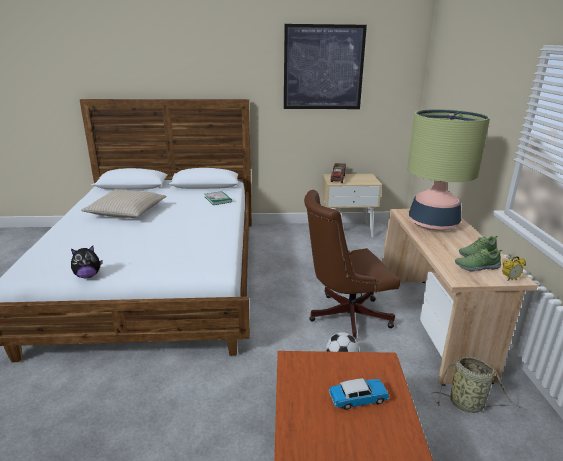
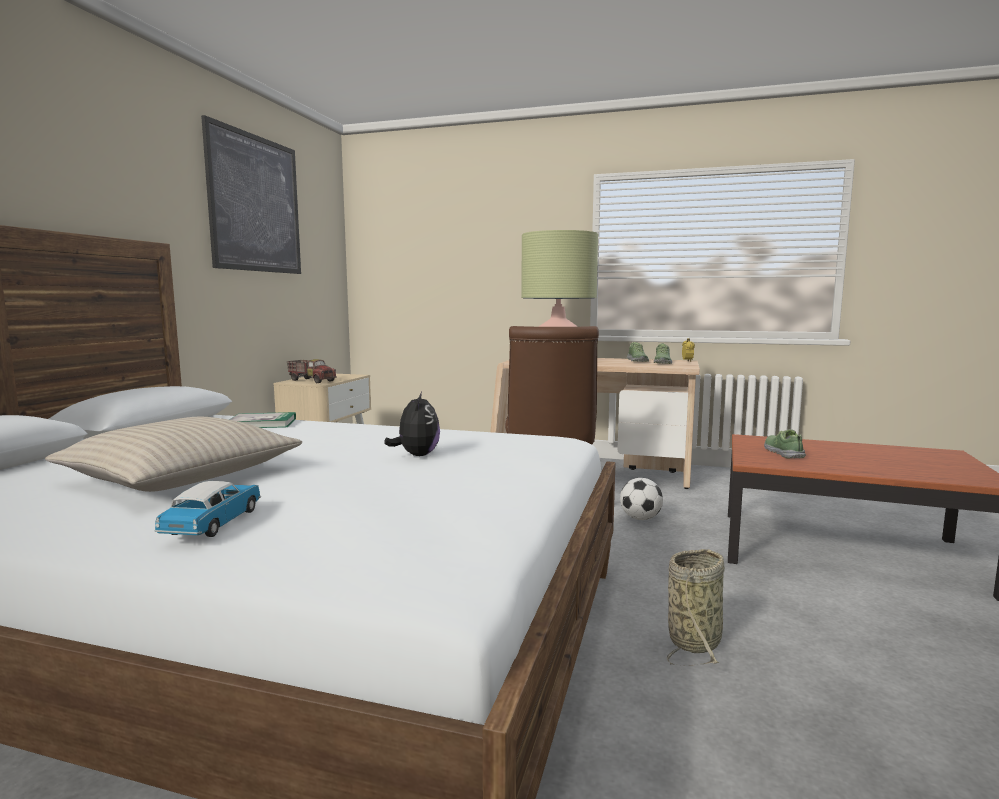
camera: 70 degrees left, 15 degrees down
plush toy [71,246,103,278] -> plush toy moved to [384,392,440,456]
toy car [329,378,389,410] -> toy car moved to [154,481,261,537]
basket [432,357,522,413] -> basket moved to [667,549,725,666]
none -> shoe [764,429,806,458]

